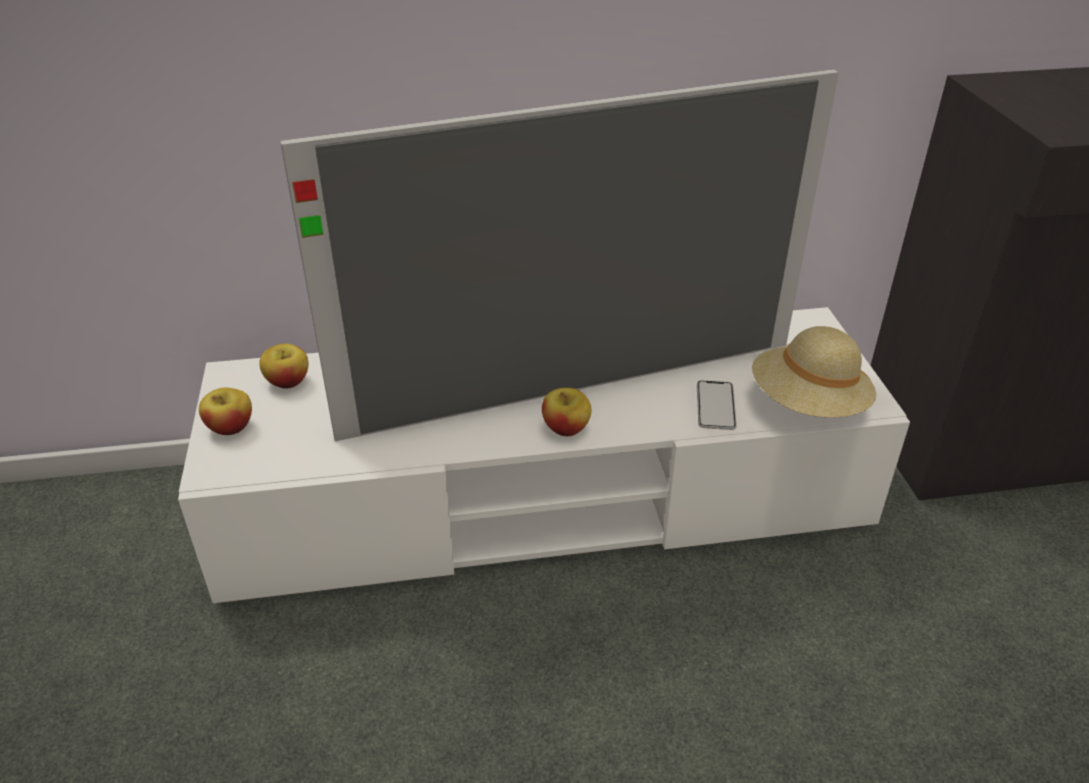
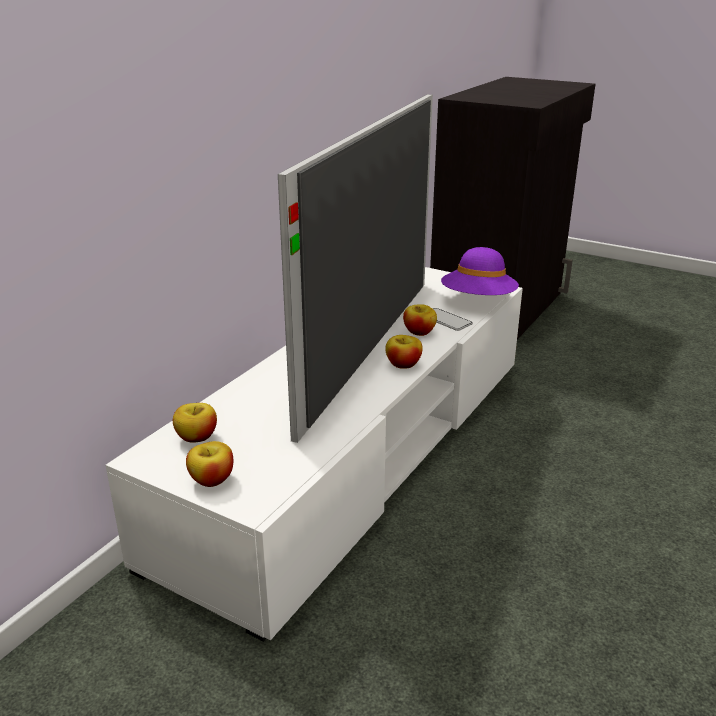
camera: 50 degrees left, 10 degrees down
beige hat [752,326,876,418] -> purple hat [441,247,519,295]
none -> apple [403,304,437,336]

